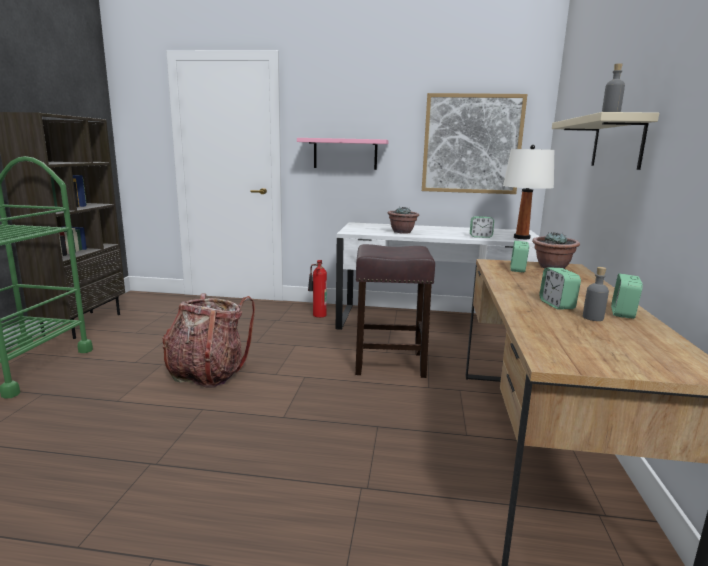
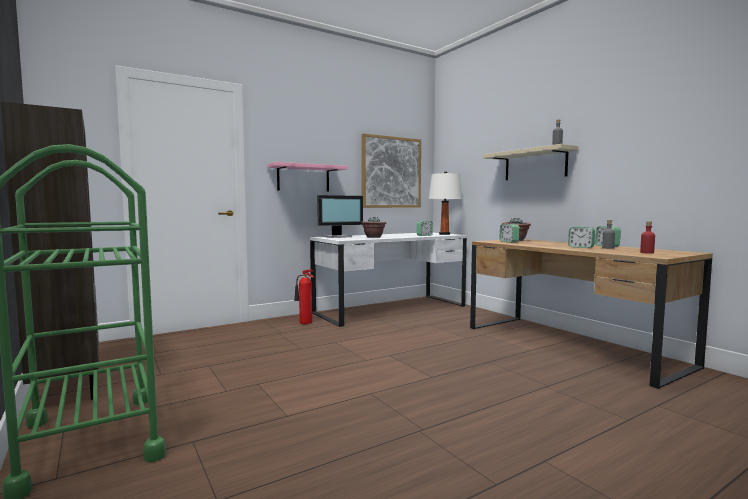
camera: 40 degrees left, 10 degrees down
backpack [163,294,255,388] -> none
brown stool [355,244,435,378] -> none
none -> monitor [317,195,363,238]
none -> red bottle [640,222,655,254]

